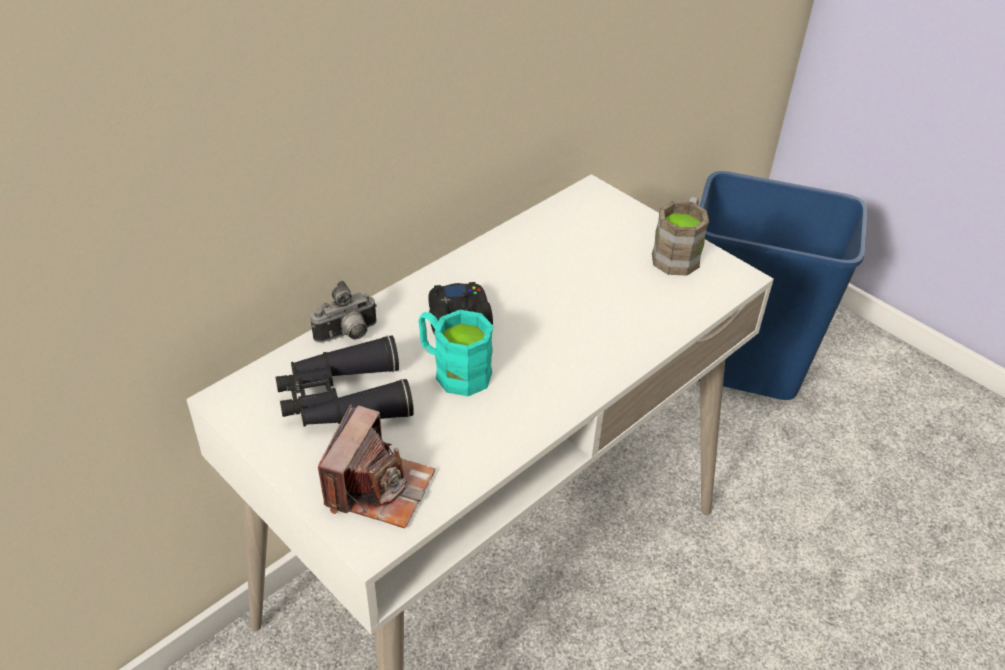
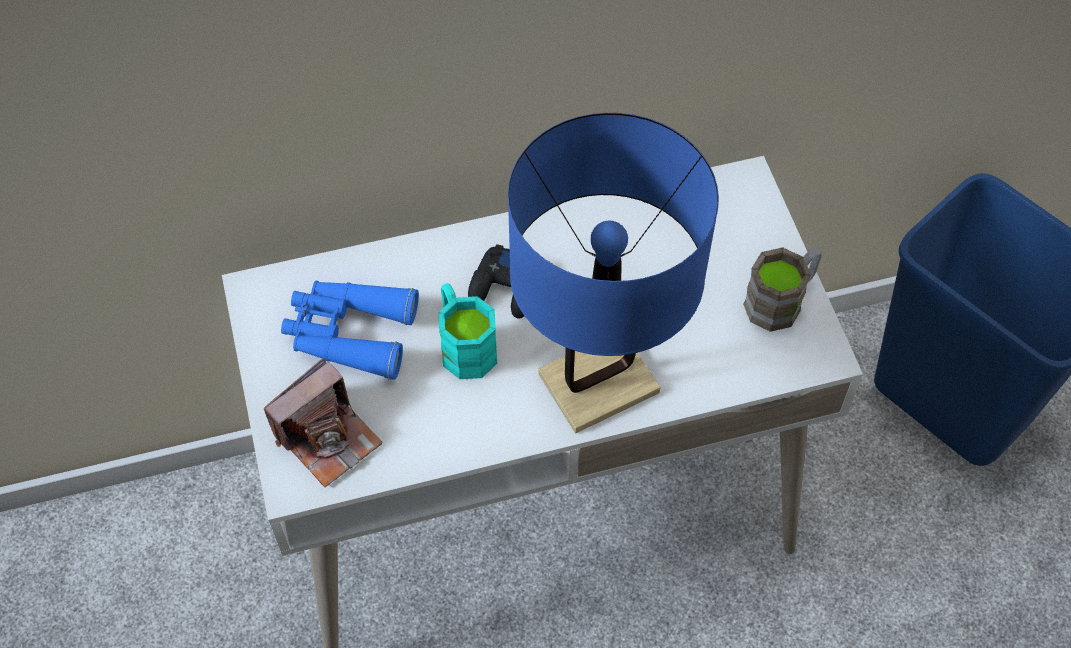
camera: 30 degrees right, 15 degrees up
black binoculars [275,335,414,427] -> blue binoculars [281,281,419,380]
camera [310,281,377,343] -> none
none -> blue table lamp [508,113,719,434]

